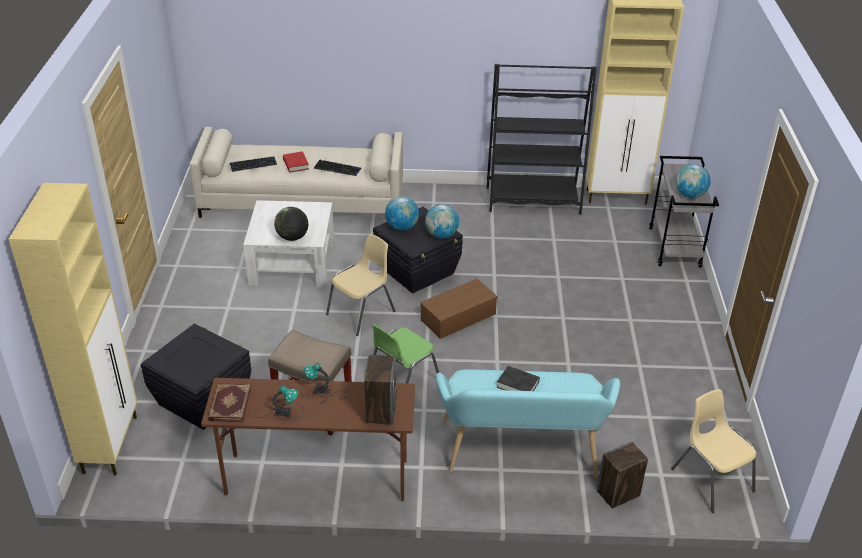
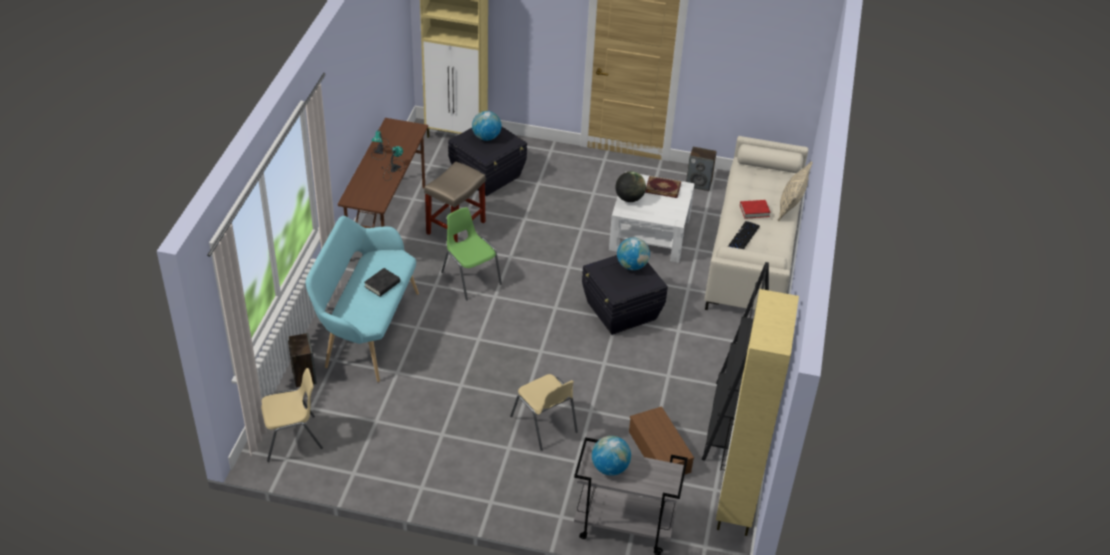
camera: 100 degrees right, 5 degrees up
book [208,383,251,422] -> book moved to [645,176,681,198]
keyboard [230,156,277,172] -> none
beige chair [326,234,395,336] -> beige chair moved to [510,374,578,451]
speaker [364,355,397,425] -> speaker moved to [686,147,717,191]
brown storage box [420,279,498,339] -> brown storage box moved to [629,406,694,474]
globe [425,204,459,238] -> globe moved to [472,111,502,141]
none -> beige pillow [778,161,812,221]

